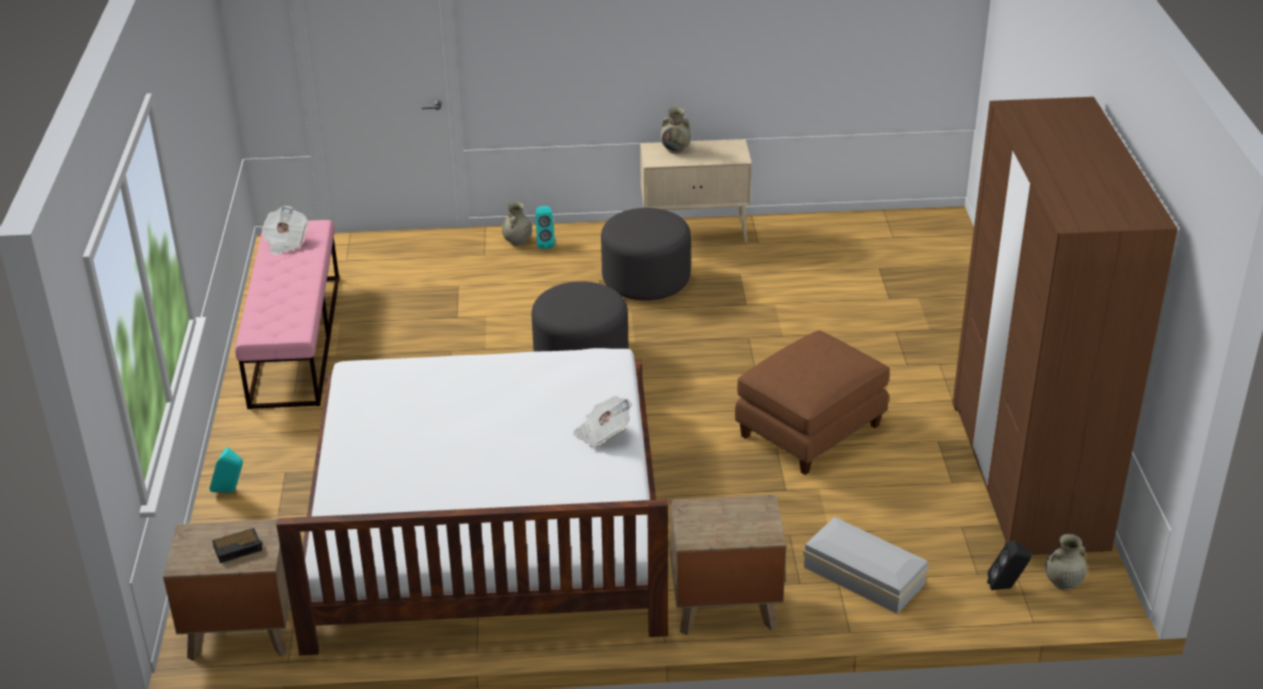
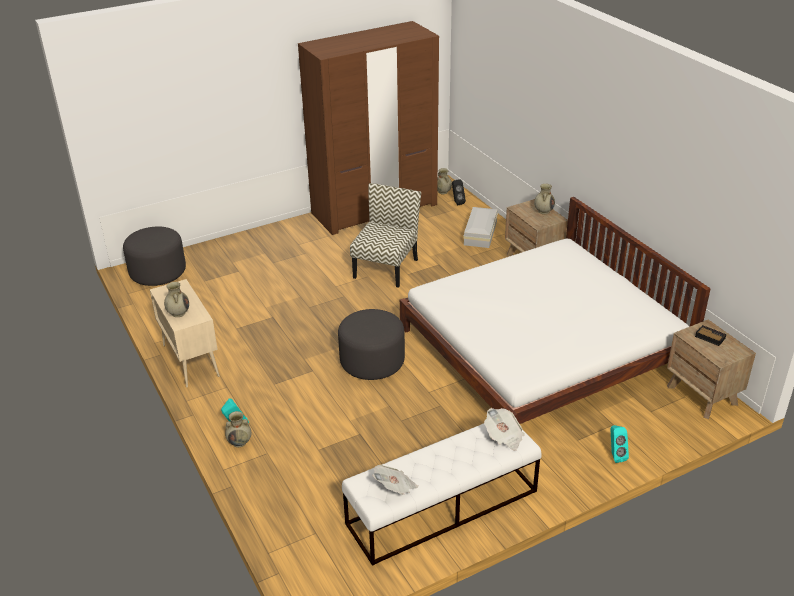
camera: 115 degrees left, 0 degrees up
pink bench [235,220,339,409] -> white bench [342,424,542,566]
newspaper [573,396,632,447] -> newspaper moved to [484,408,525,451]
grey ottoman [601,208,691,301] -> grey ottoman moved to [123,227,186,286]
brown ottoman [735,330,890,475] -> chair [350,183,421,288]
none -> beige vase [534,184,555,214]

